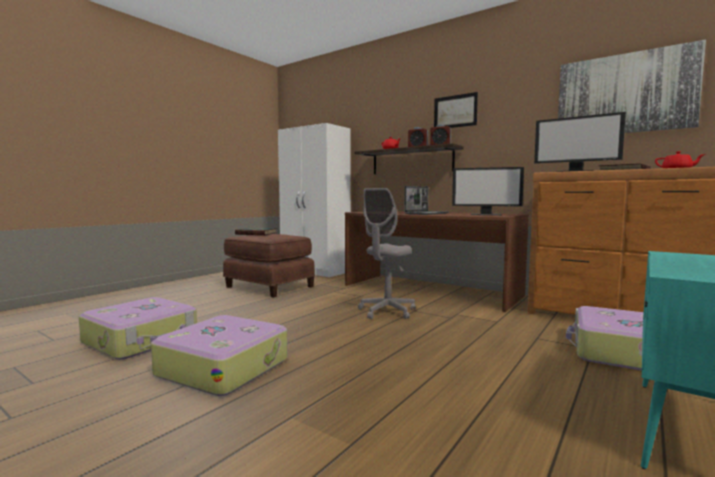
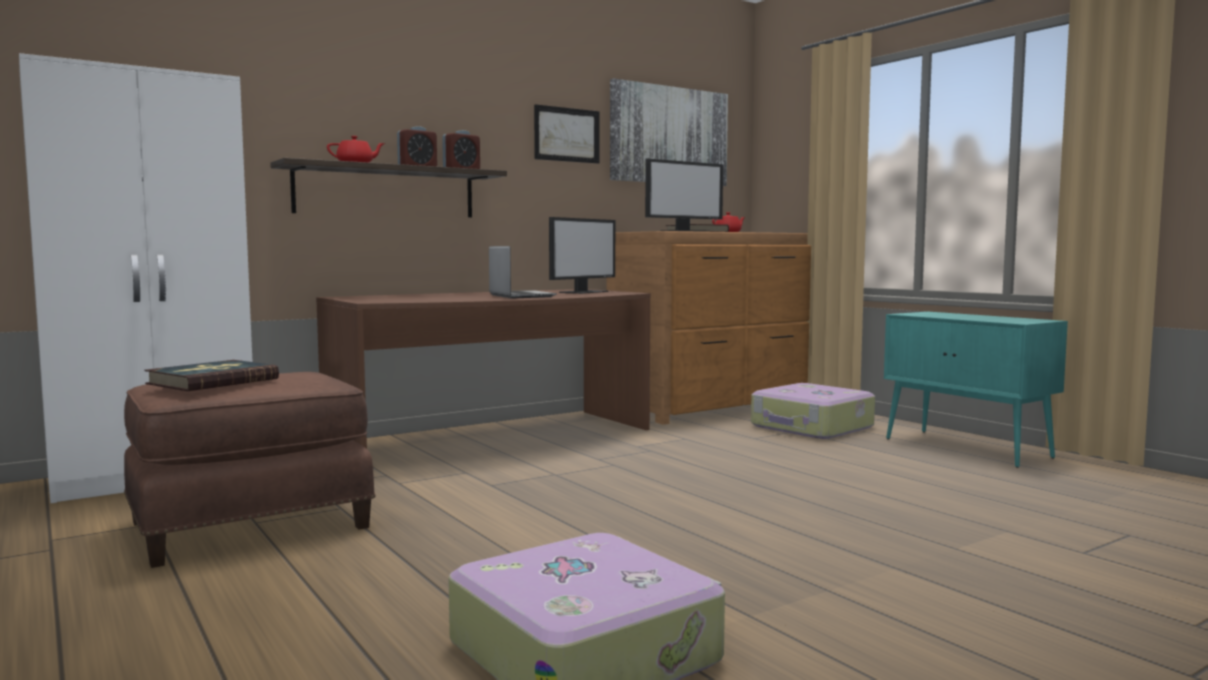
camera: 70 degrees left, 0 degrees up
suitcase [151,315,288,396] -> none
grey office chair [358,188,415,319] -> none
picture [434,92,478,128] -> picture moved to [534,104,599,164]

